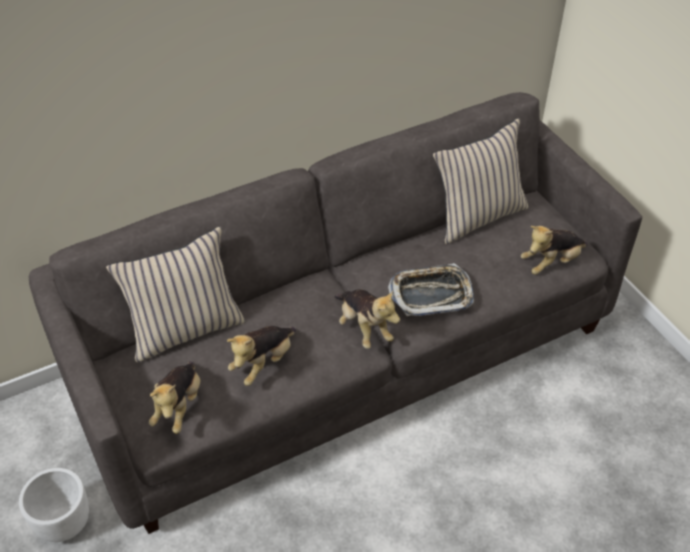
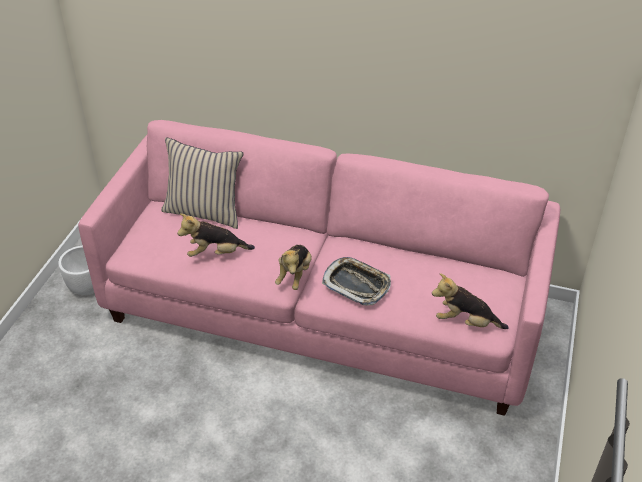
camera: 45 degrees right, 5 degrees down
grey sofa [29,92,642,534] -> pink sofa [78,120,560,416]
plush toy [149,361,200,434] -> none
beige pillow [433,118,529,244] -> none

